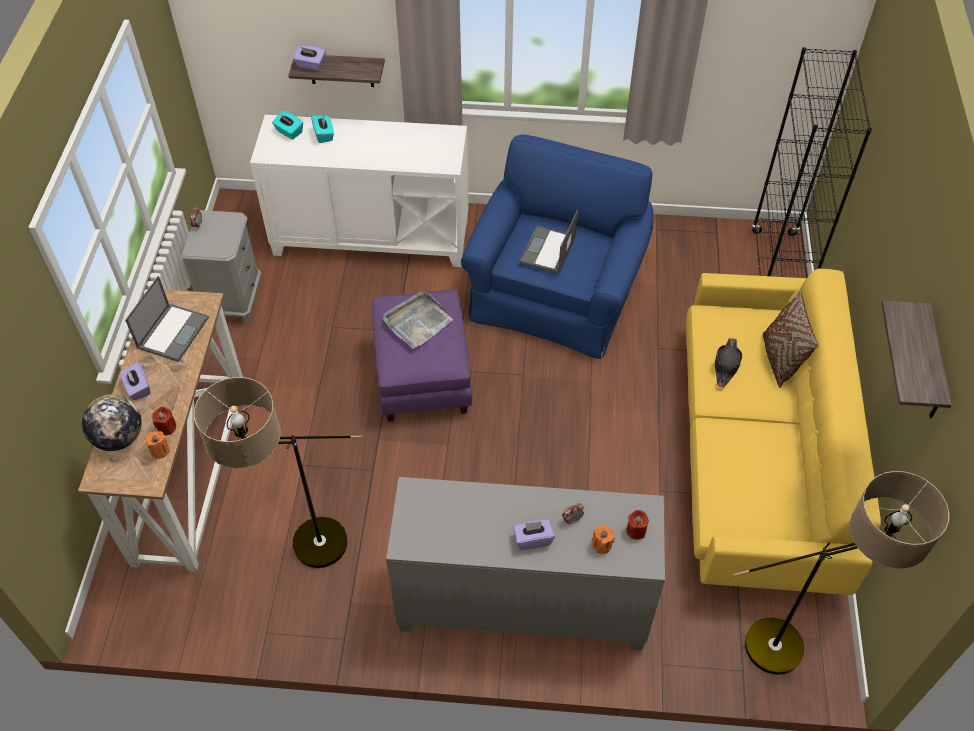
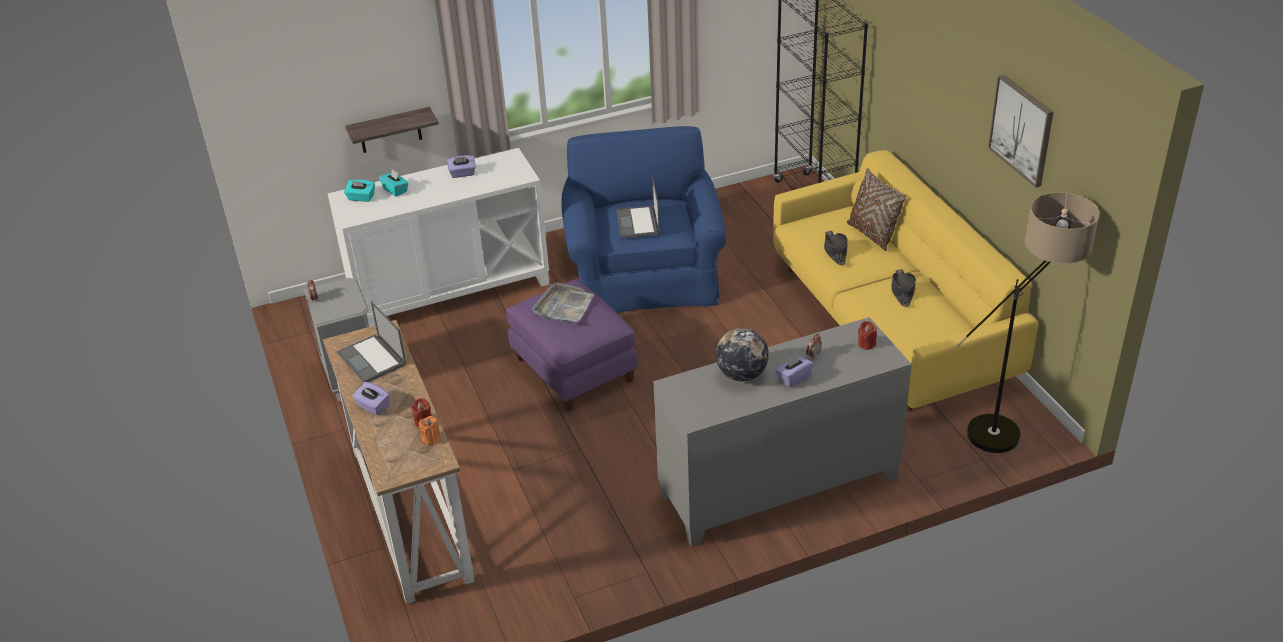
camera: 25 degrees left, 15 degrees down
globe [82,394,142,451] -> globe moved to [716,328,769,381]
laptop [125,276,209,362] -> laptop turned 150 degrees clockwise [337,301,406,383]
floor lamp [194,377,362,568] -> none
purple tissue box [293,45,326,71] -> purple tissue box moved to [447,155,476,178]
orange candle [592,525,615,554] -> none
shelf [881,300,952,418] -> picture [988,74,1053,188]
none -> black hat [891,269,916,307]

